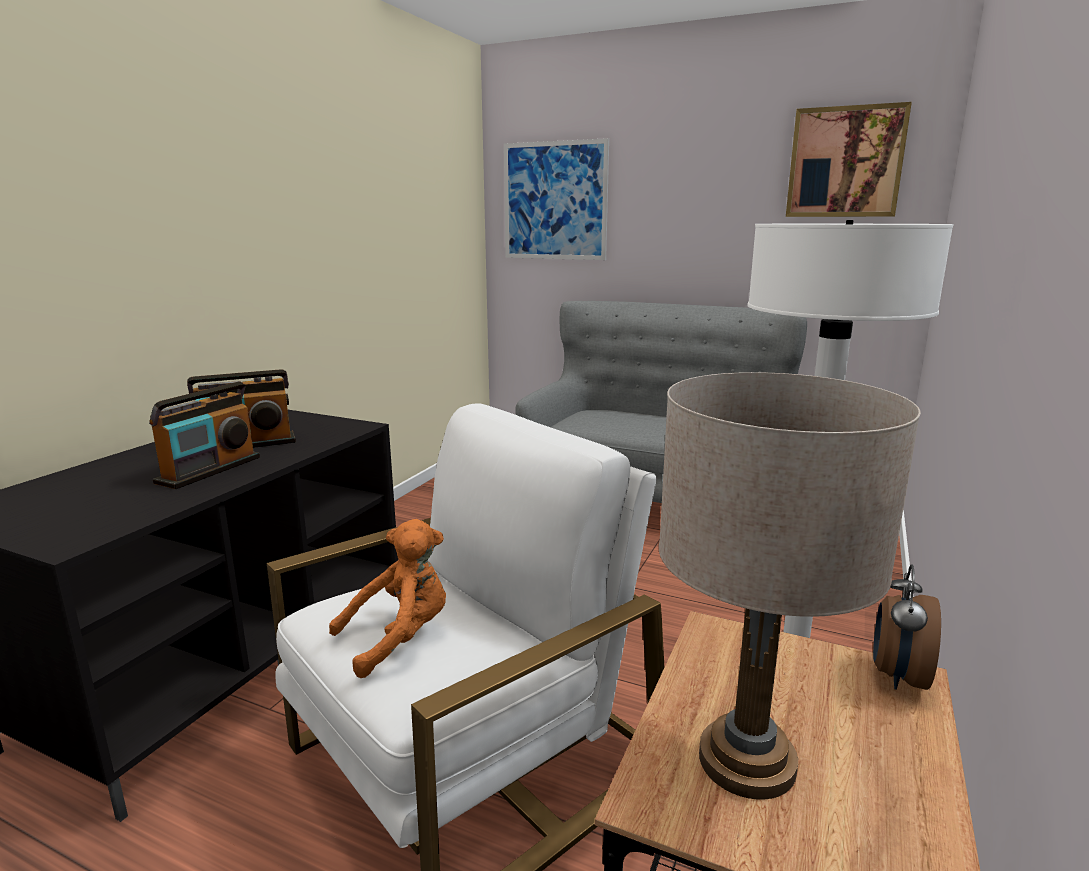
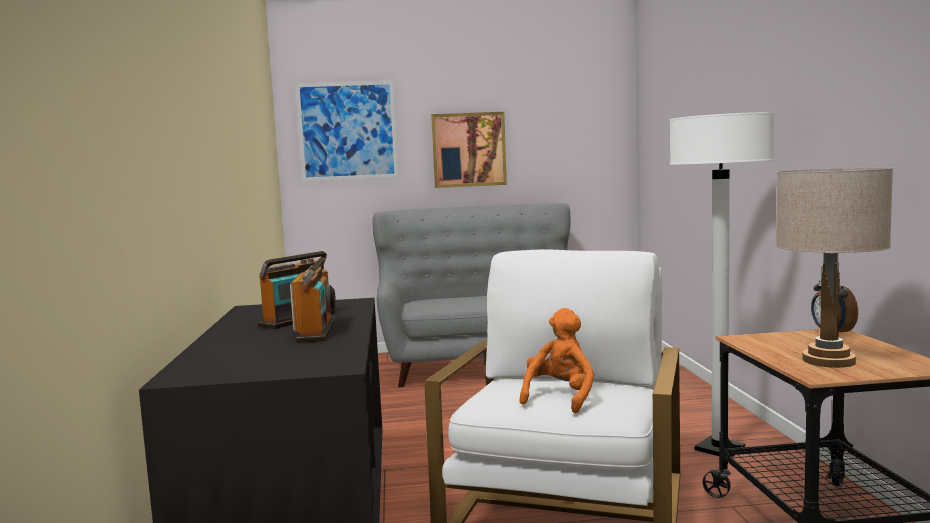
camera: 30 degrees left, 10 degrees down
picture [786,102,912,217] -> picture moved to [431,112,507,188]

